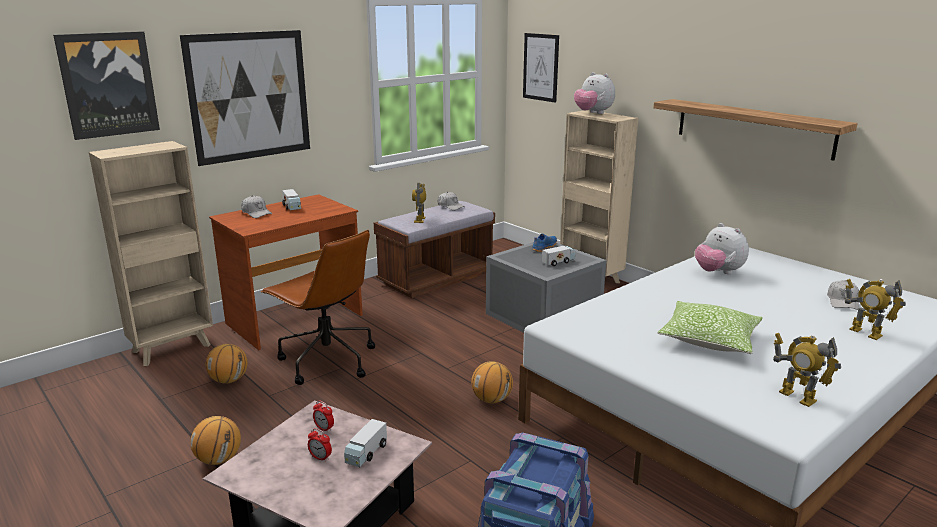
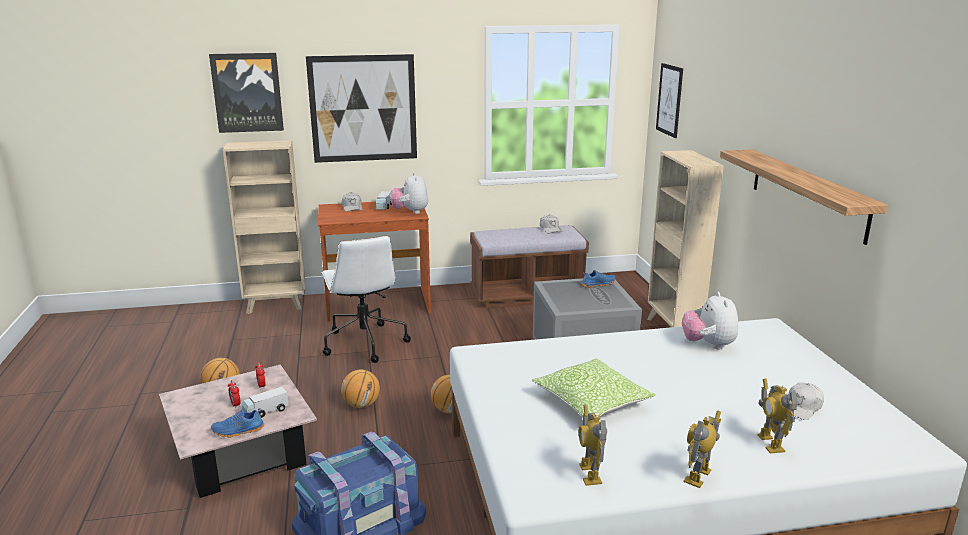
camera: 30 degrees right, 0 degrees up
basketball [206,344,248,384] -> basketball moved to [341,369,380,408]
brown office chair [261,230,375,385] -> white office chair [321,236,411,363]
toy robot [412,183,426,223] -> toy robot moved to [683,410,721,488]
toy truck [542,246,575,266] -> none
plush toy [574,72,615,114] -> plush toy moved to [390,173,428,214]
none -> blue shoe [211,408,264,438]

